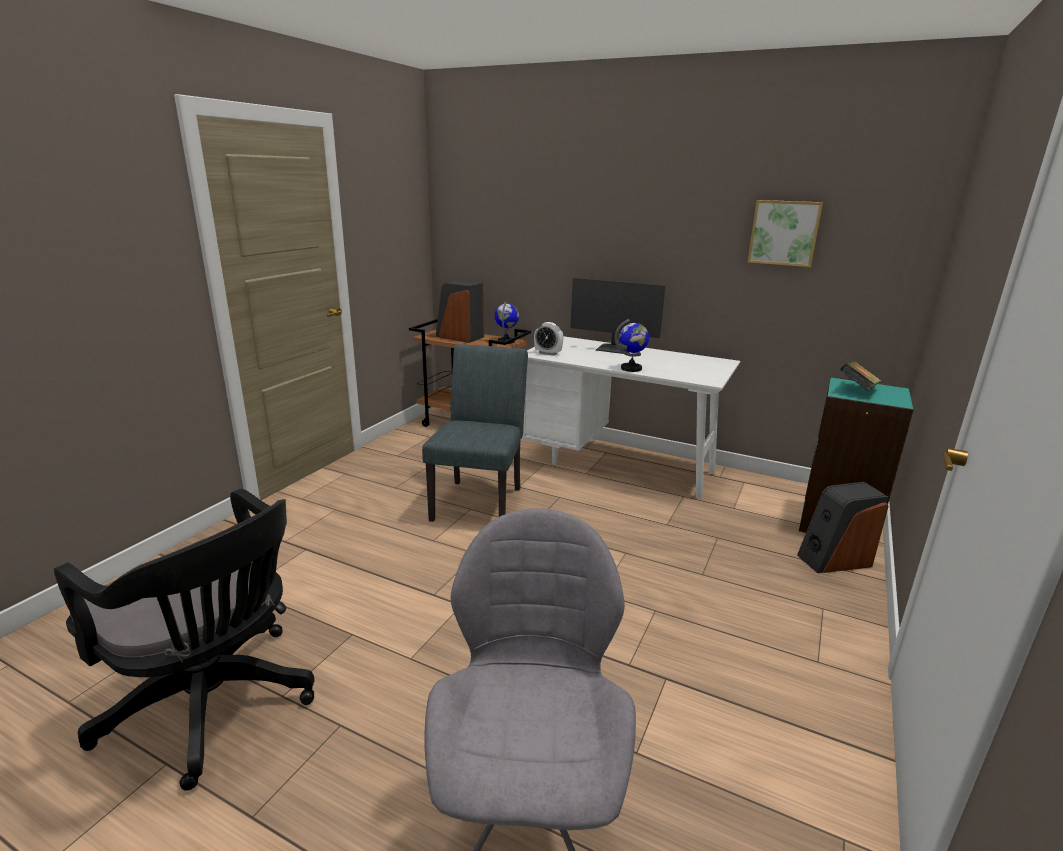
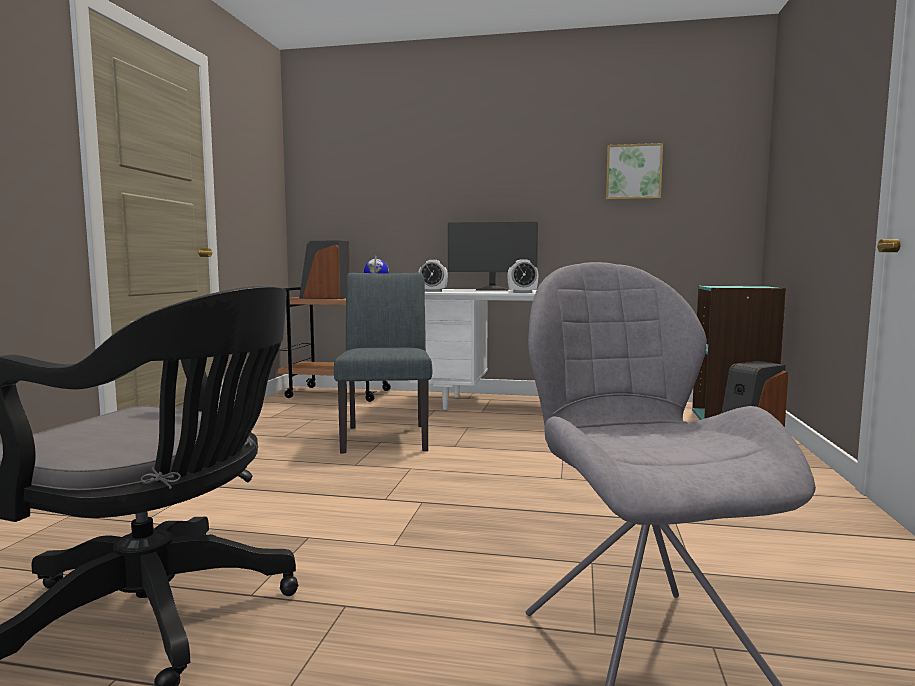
camera: 15 degrees left, 15 degrees down
globe [614,319,649,372] -> alarm clock [507,259,538,293]
book [840,361,881,391] -> none

